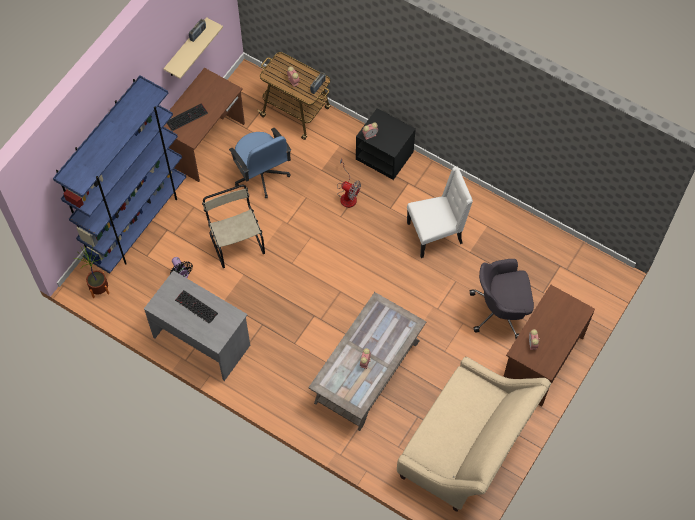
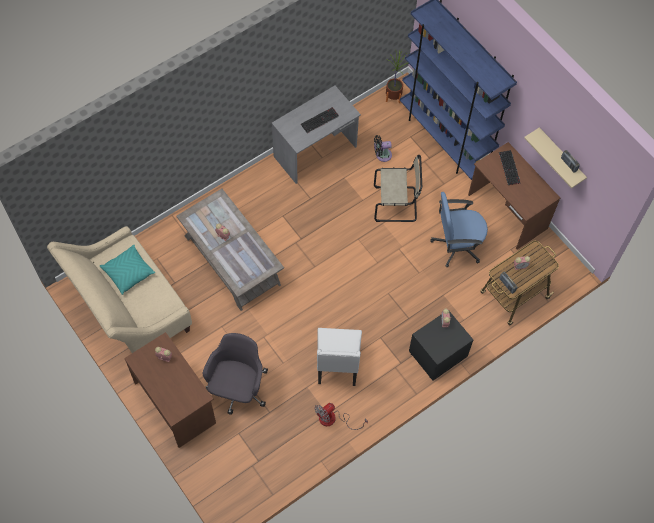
camera: 110 degrees right, 0 degrees up
fan [337,159,361,208] -> fan moved to [315,403,368,430]
none -> turquoise pillow [100,245,155,295]

